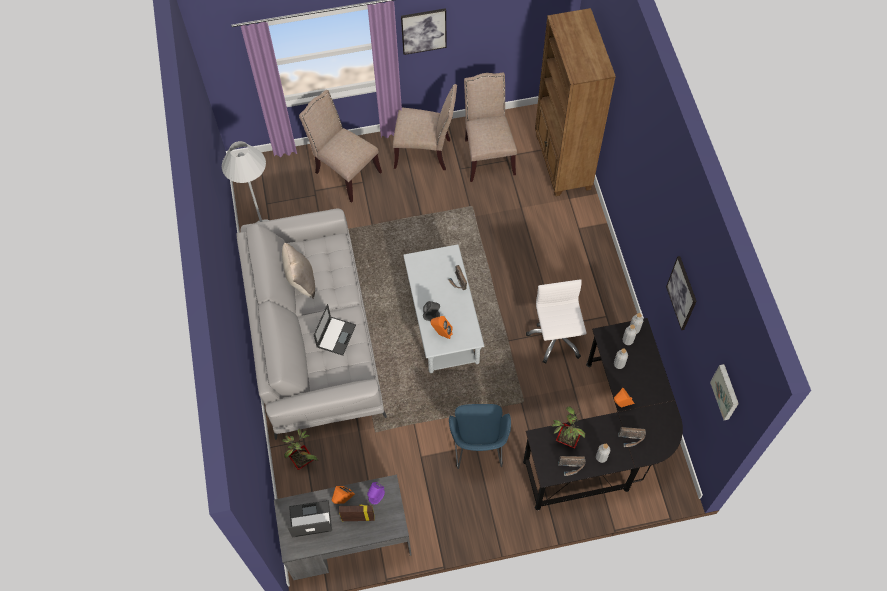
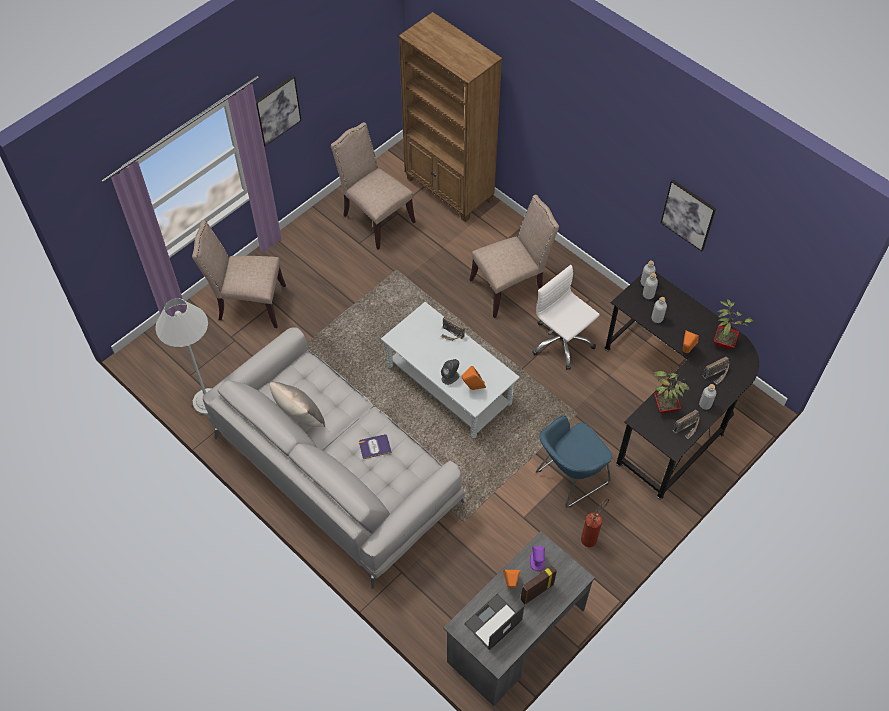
camera: 35 degrees left, 5 degrees down
potted plant [281,428,318,470] -> potted plant moved to [713,299,754,349]
laptop [314,304,356,356] -> book [359,434,392,459]
beige chair [393,84,457,170] -> beige chair moved to [469,195,559,318]
blue armchair [449,404,511,469] -> blue armchair turned 90 degrees clockwise [536,415,612,507]
picture [710,364,739,420] -> none
none -> fire extinguisher [581,498,609,547]

